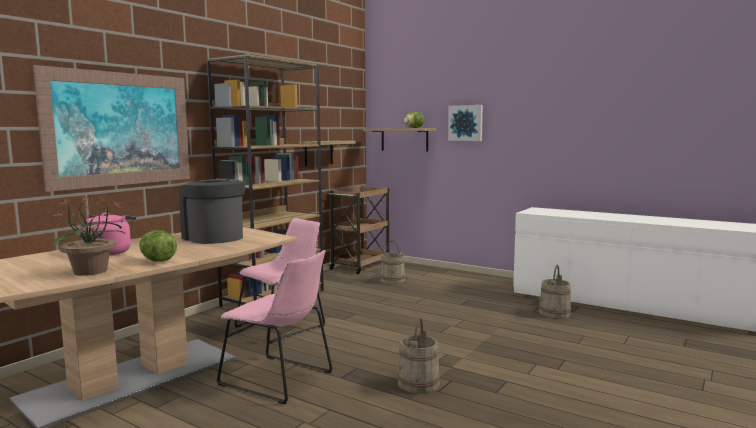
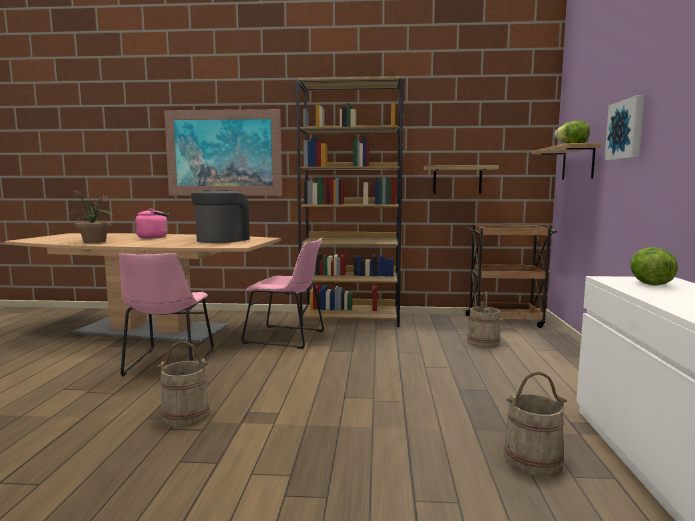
camera: 60 degrees right, 0 degrees up
lettuce [139,230,177,262] -> lettuce moved to [630,247,678,285]

